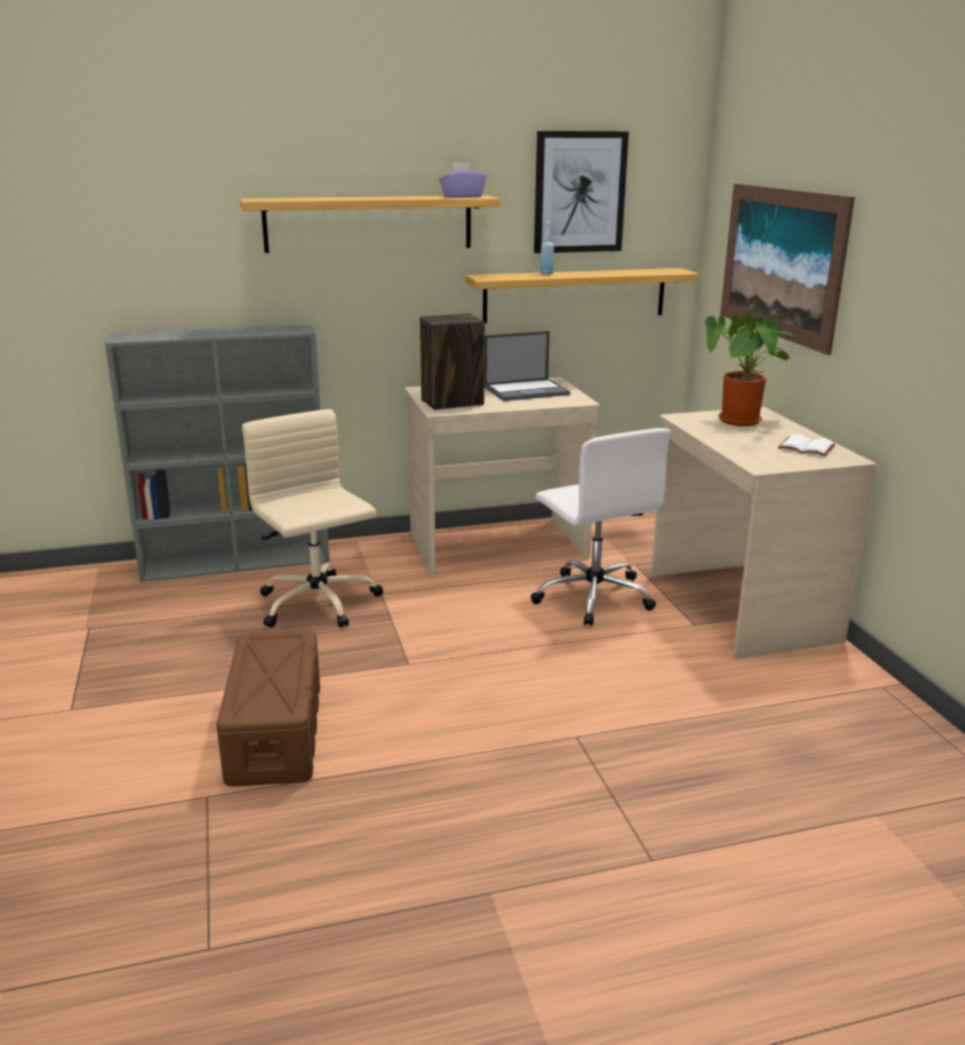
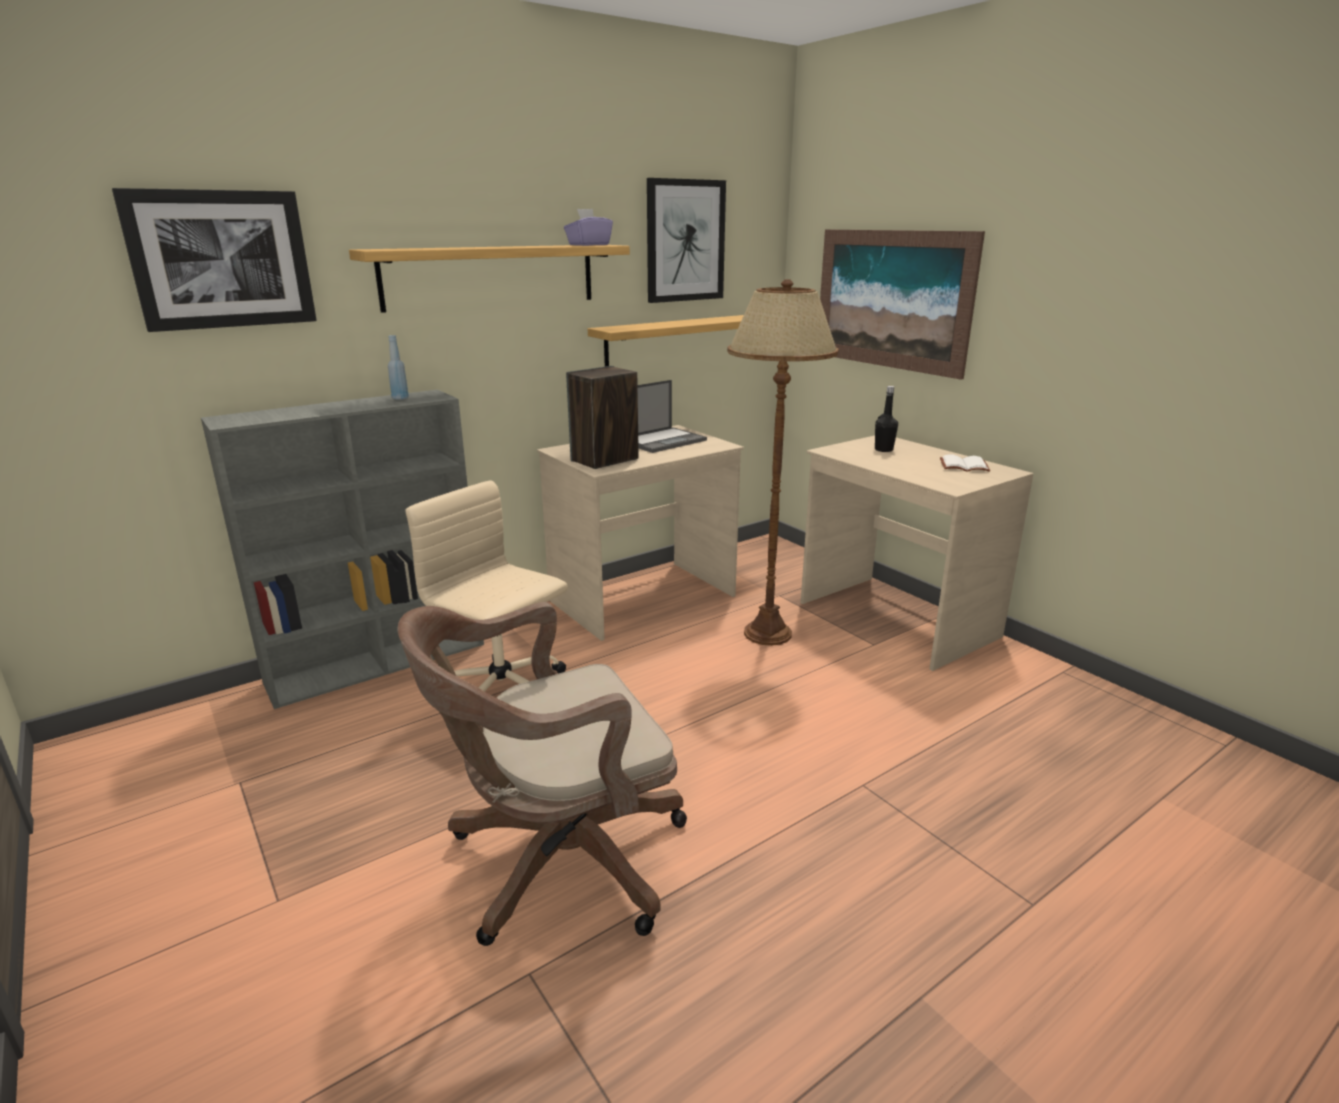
camera: 20 degrees left, 0 degrees up
brown storage box [217,631,320,787] -> brown office chair [397,602,687,946]
white office chair [530,428,671,626] -> brown floor lamp [727,279,839,646]
blue bottle [540,221,554,275] -> blue bottle moved to [388,335,409,400]
potted plant [705,305,800,426] -> black bottle [875,386,898,452]
none -> picture [112,188,317,332]

